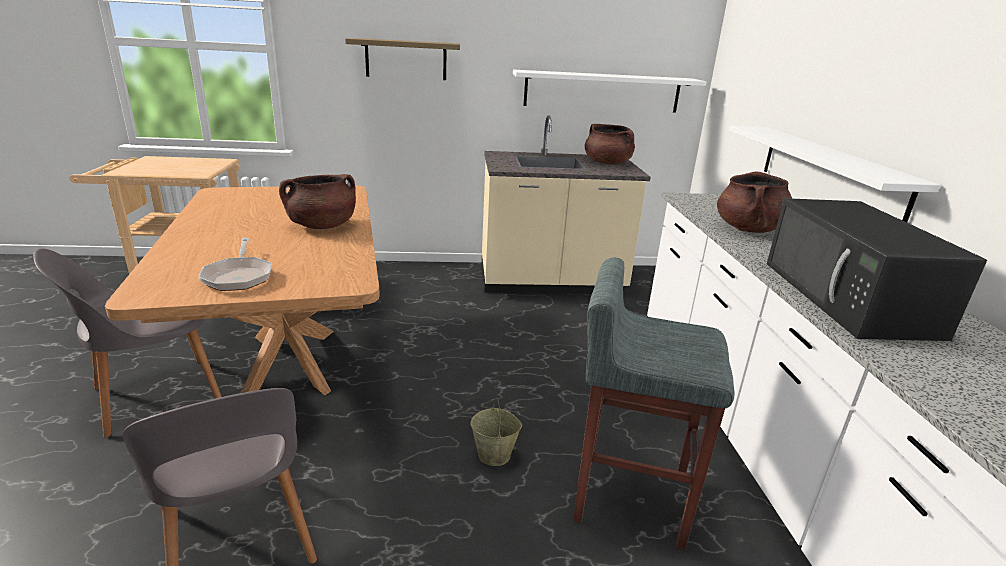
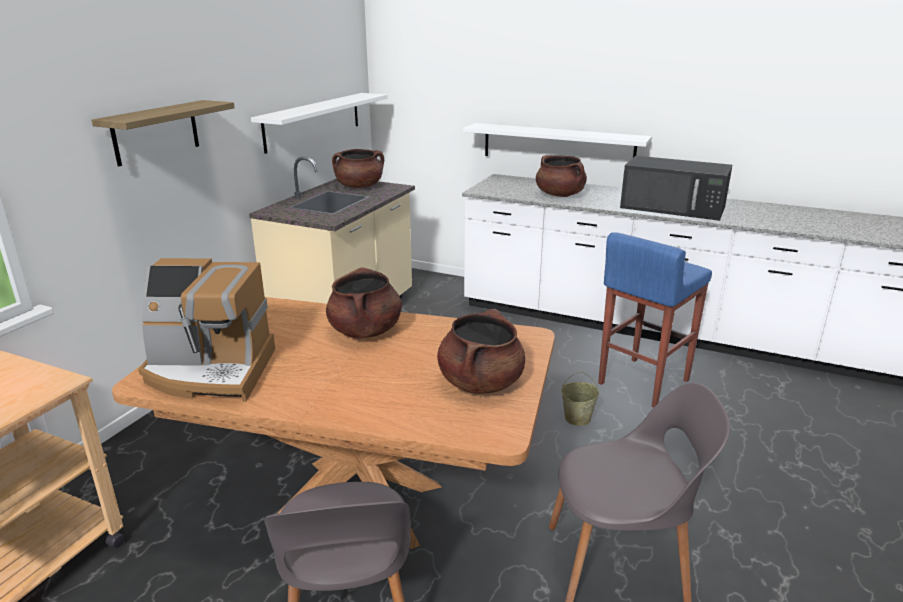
camera: 60 degrees left, 0 degrees up
frying pan [198,238,272,291] -> brown cooking pot [437,309,525,394]
grey stool [573,258,734,550] -> blue stool [598,232,712,407]
none -> coffee machine [138,258,275,402]

